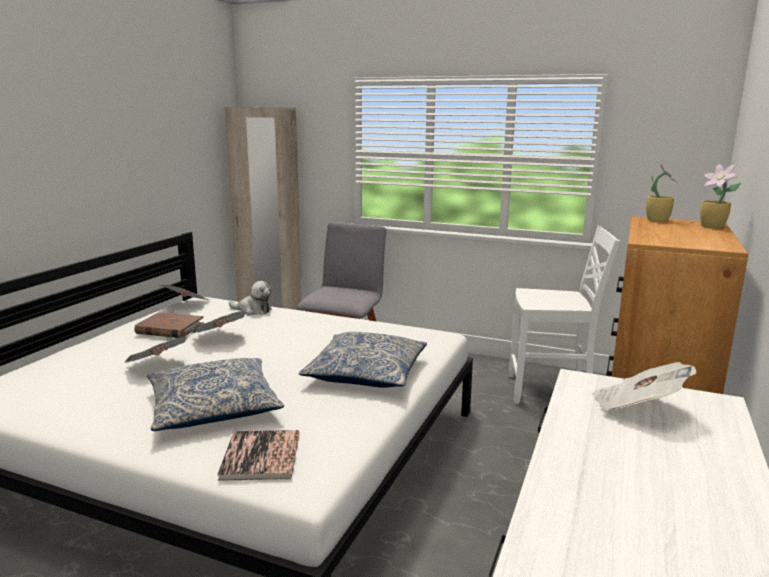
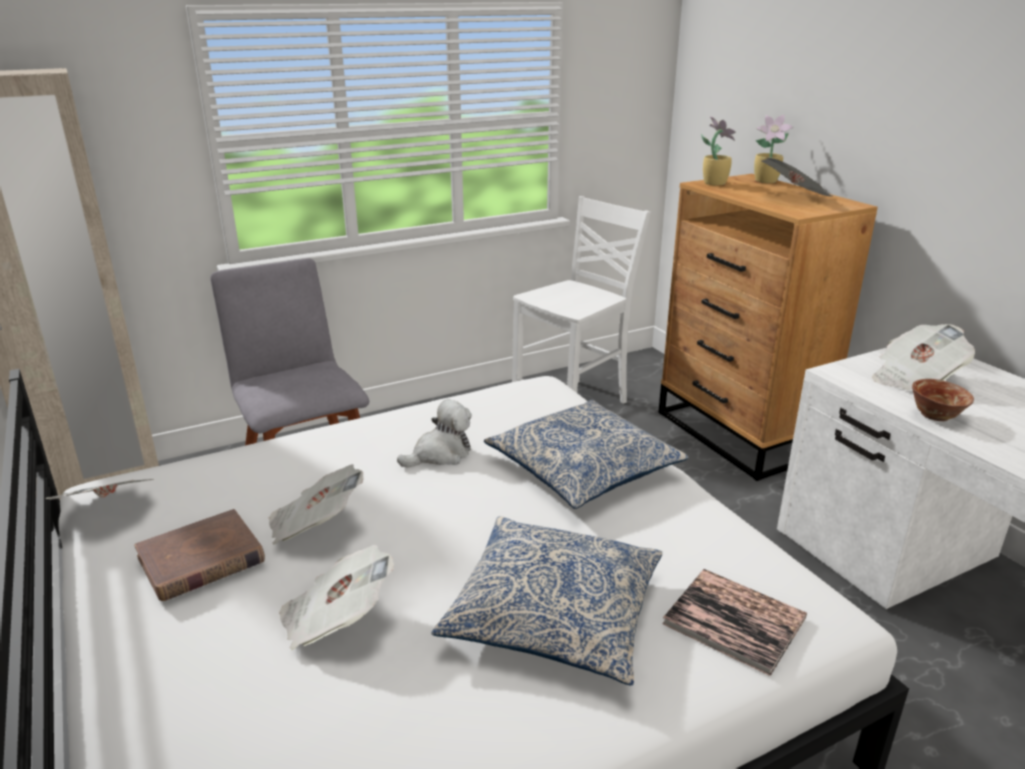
camera: 50 degrees left, 10 degrees up
plush toy [229,281,272,315] -> plush toy moved to [397,399,472,467]
none -> newspaper [762,158,833,197]
none -> bowl [912,379,974,421]

